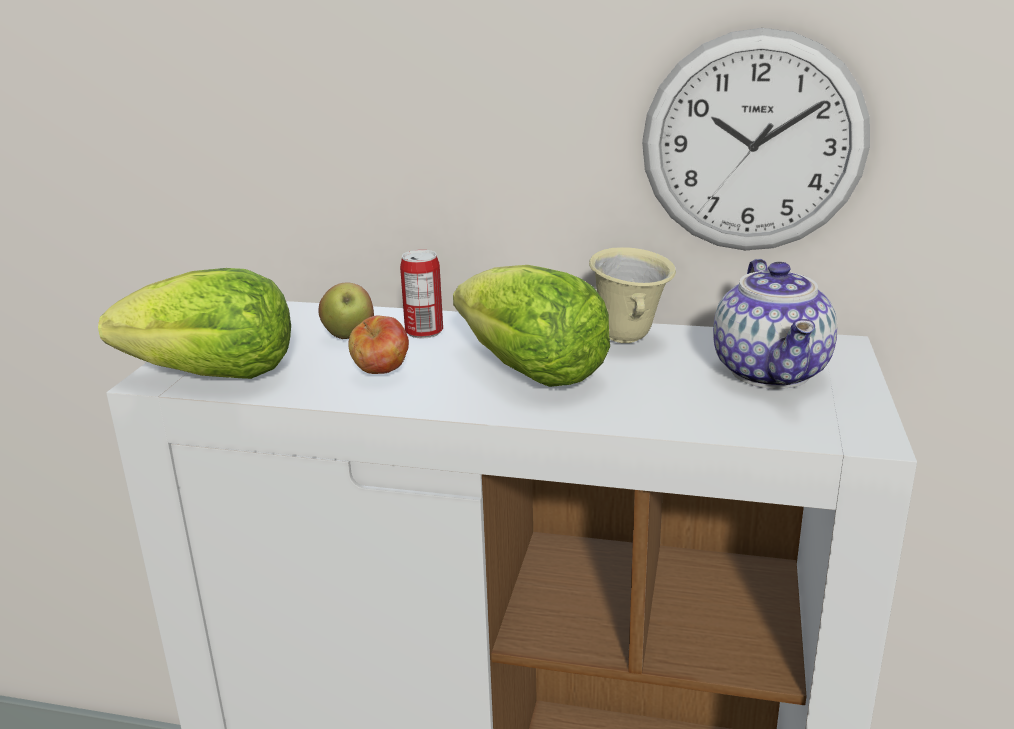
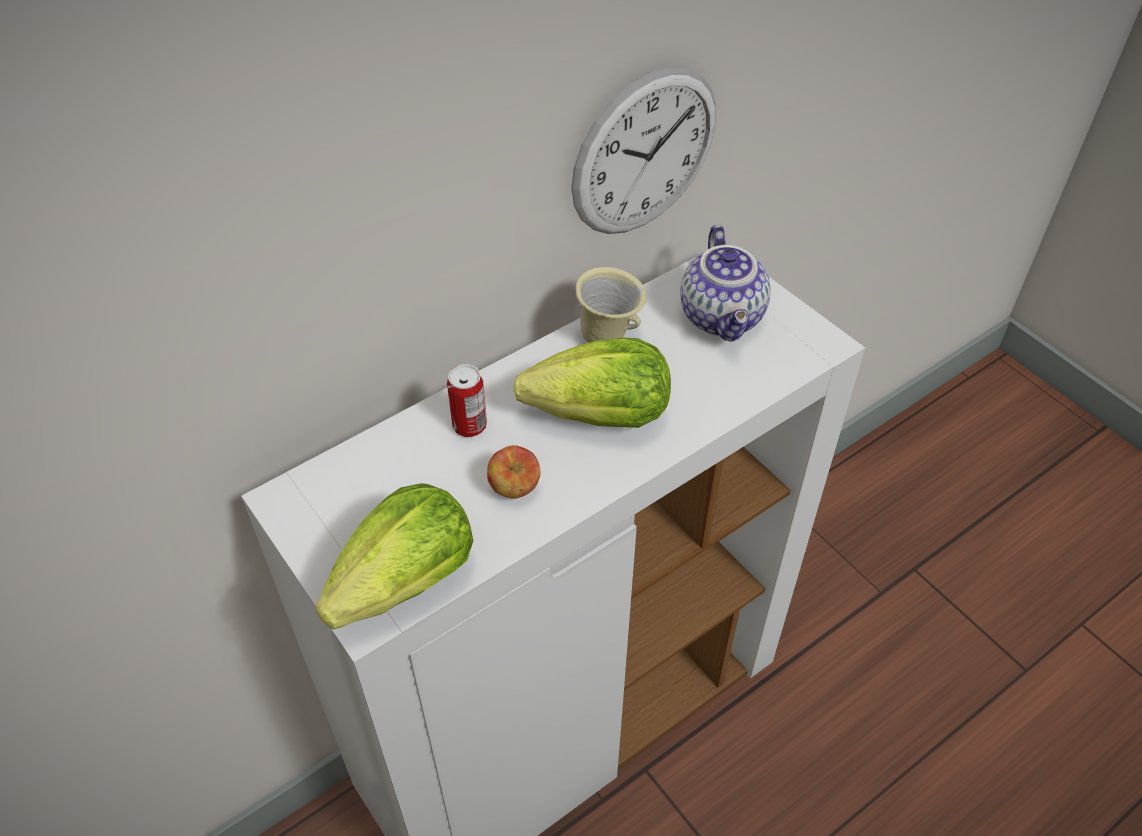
camera: 50 degrees left, 25 degrees up
apple [319,282,374,339] -> none
teapot [713,259,837,389] -> teapot turned 45 degrees clockwise [680,225,771,342]

